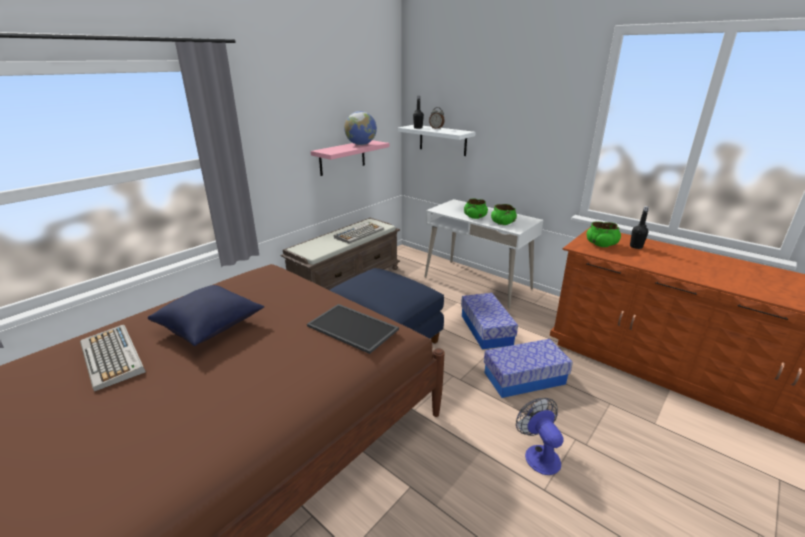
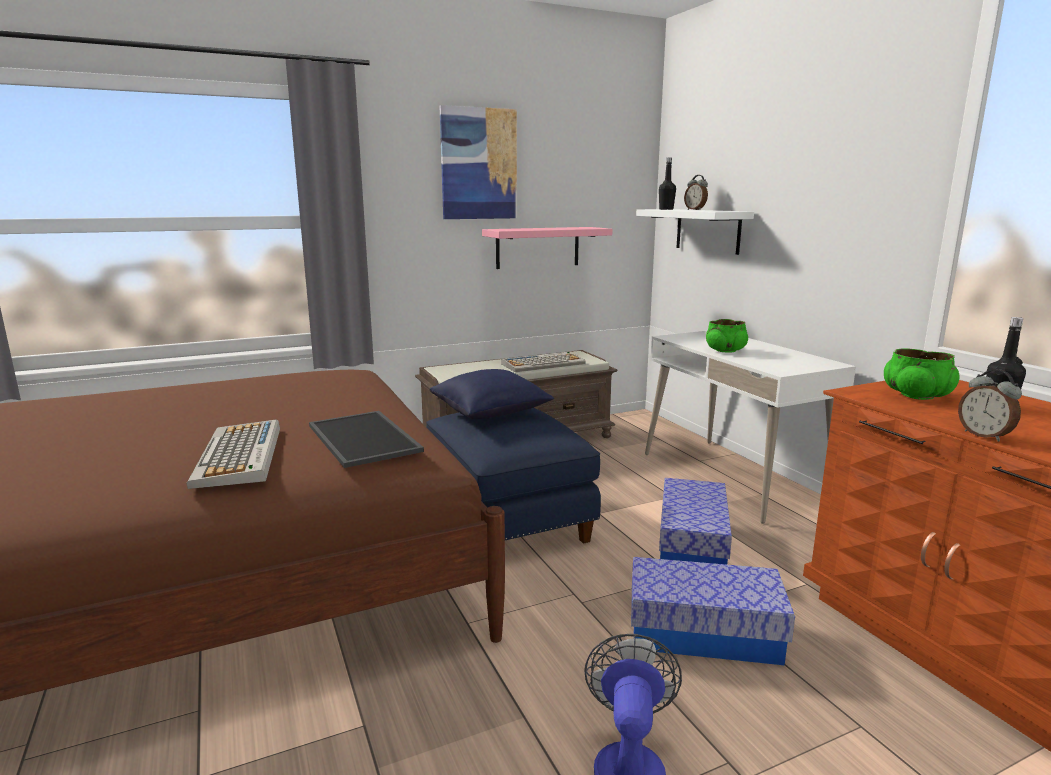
camera: 25 degrees right, 10 degrees down
keyboard [80,325,146,392] -> keyboard moved to [186,419,280,489]
blue pillow [148,285,264,346] -> blue pillow moved to [430,369,554,419]
globe [344,111,377,145] -> none
green bowl [491,204,517,225] -> none
none -> picture [440,105,517,219]
none -> alarm clock [958,369,1022,442]

